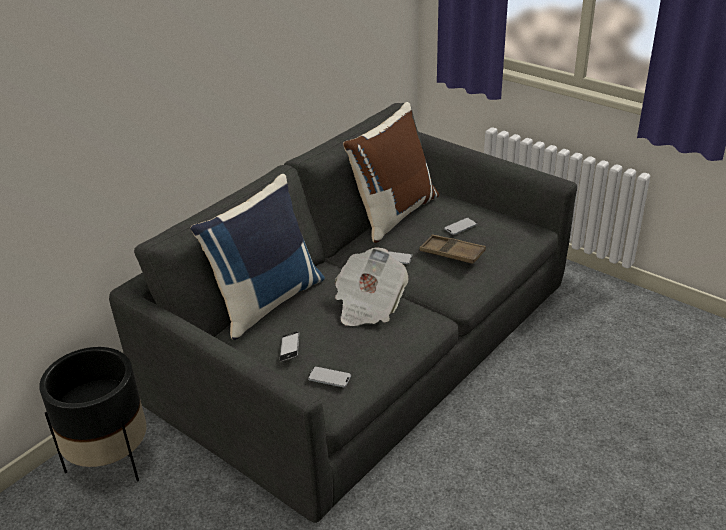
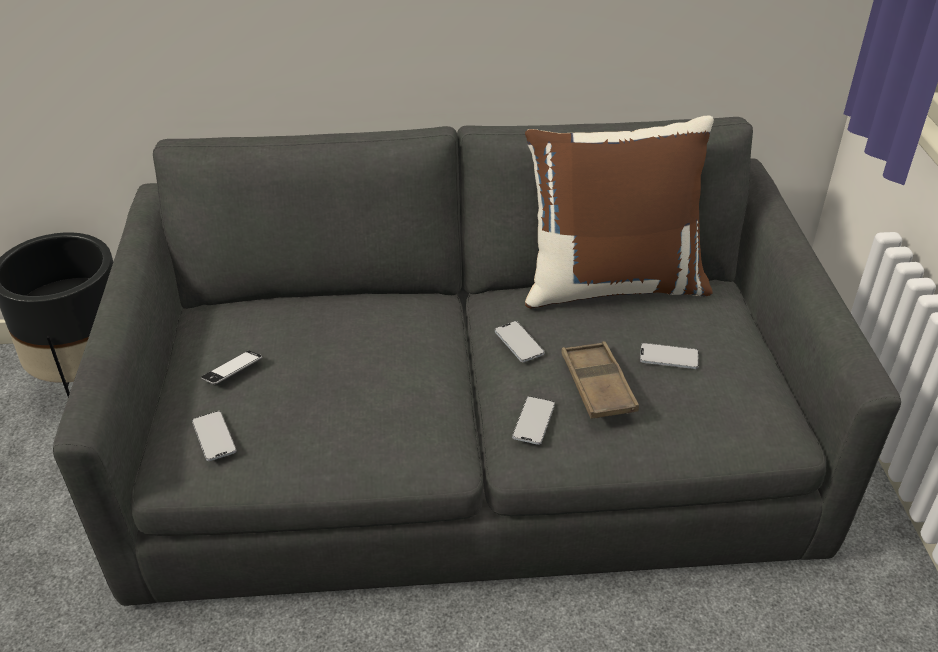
camera: 45 degrees right, 5 degrees up
blue pillow [190,174,325,340] -> none
newspaper [335,247,408,326] -> none
none -> phone [512,396,555,445]

